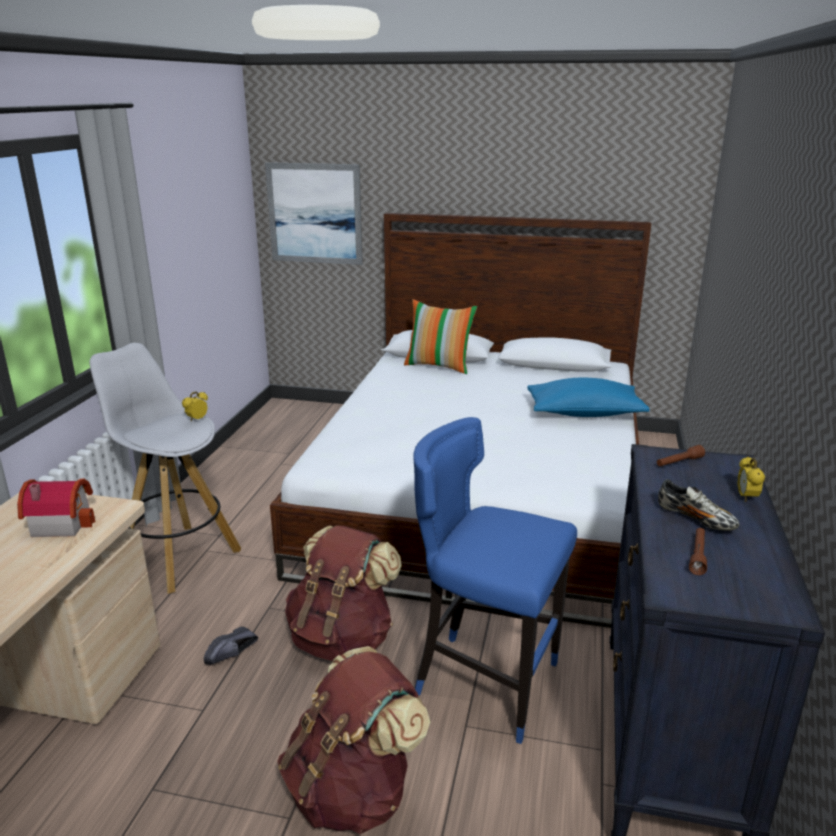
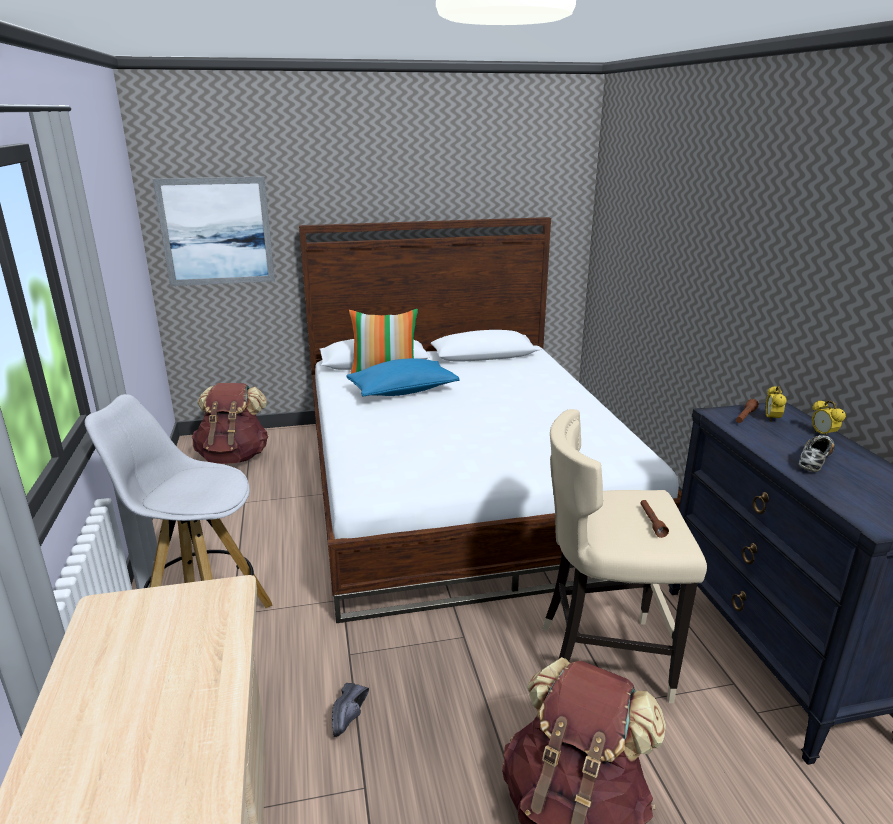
camera: 25 degrees left, 0 degrees up
toy house [17,479,95,537] -> none
alarm clock [182,392,208,421] -> alarm clock moved to [765,386,787,422]
brown backpack [285,525,402,661] -> brown backpack moved to [192,383,269,464]
blue stool [413,417,577,744] -> beige stool [542,409,707,703]
blue pillow [527,378,650,417] -> blue pillow moved to [346,358,459,397]
shoe [658,479,739,531] -> shoe turned 75 degrees counterclockwise [799,435,835,472]
brown flashlight [689,528,707,575] -> brown flashlight moved to [640,500,669,538]

